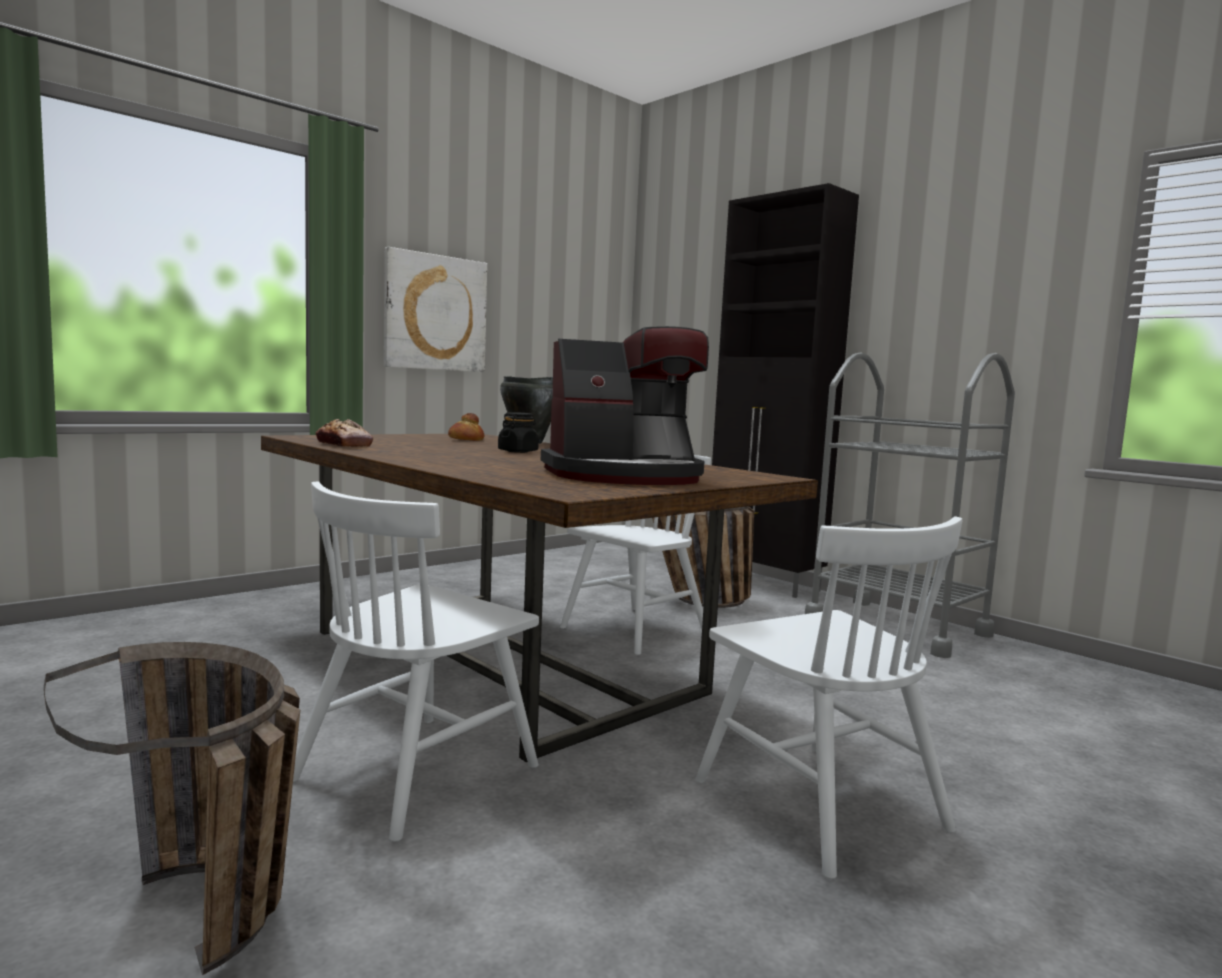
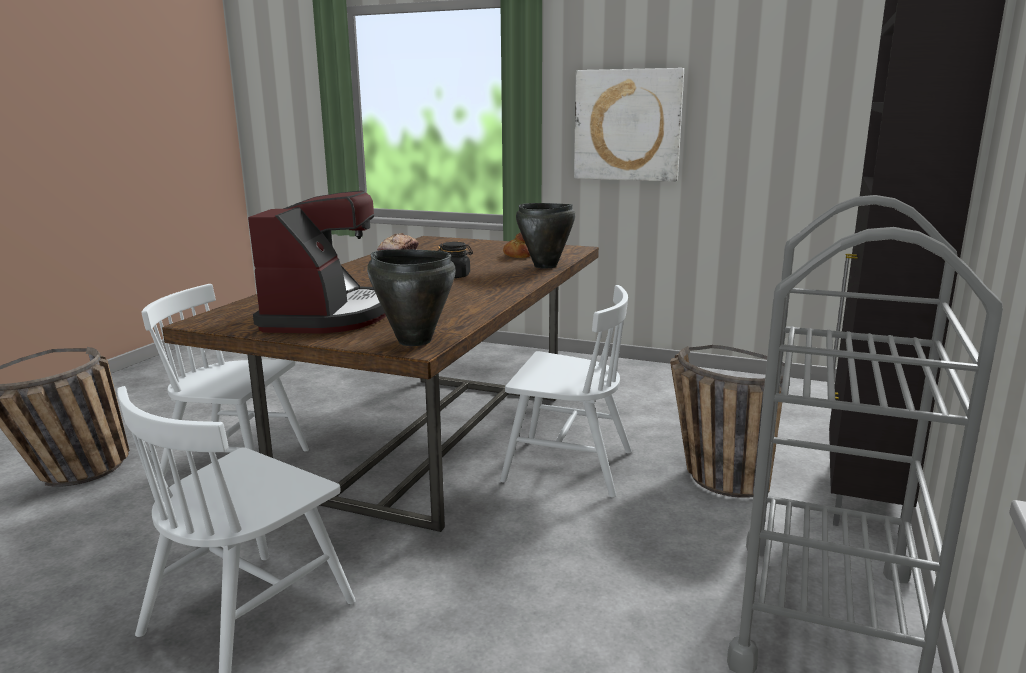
camera: 65 degrees right, 10 degrees up
coffee machine [541,326,709,485] -> coffee machine turned 135 degrees counterclockwise [248,191,386,334]
none -> black cooking pot [367,249,456,346]

